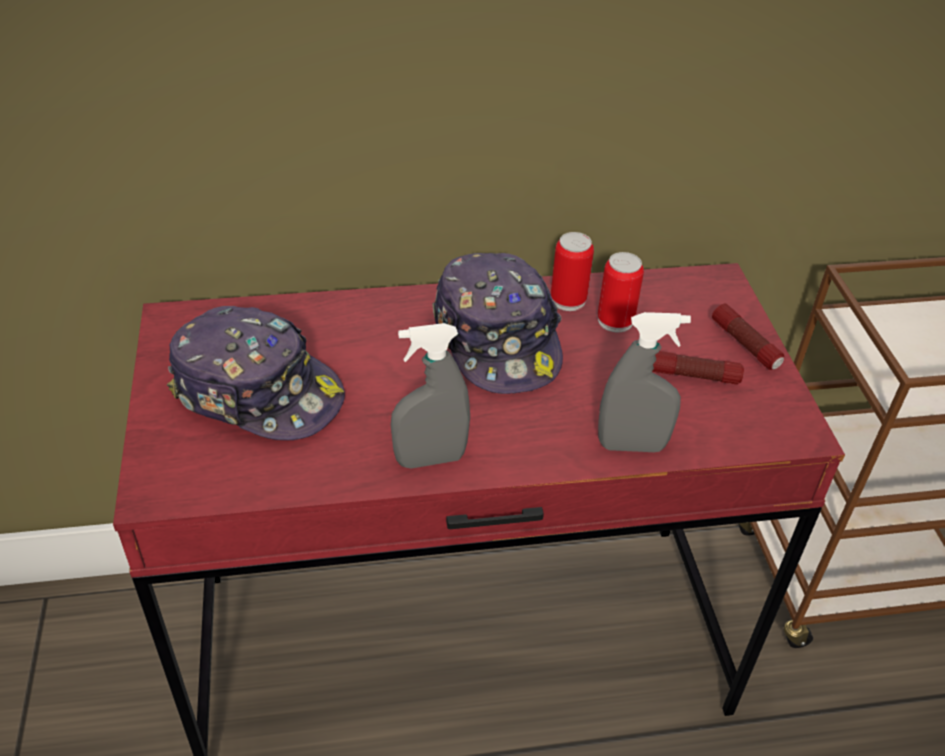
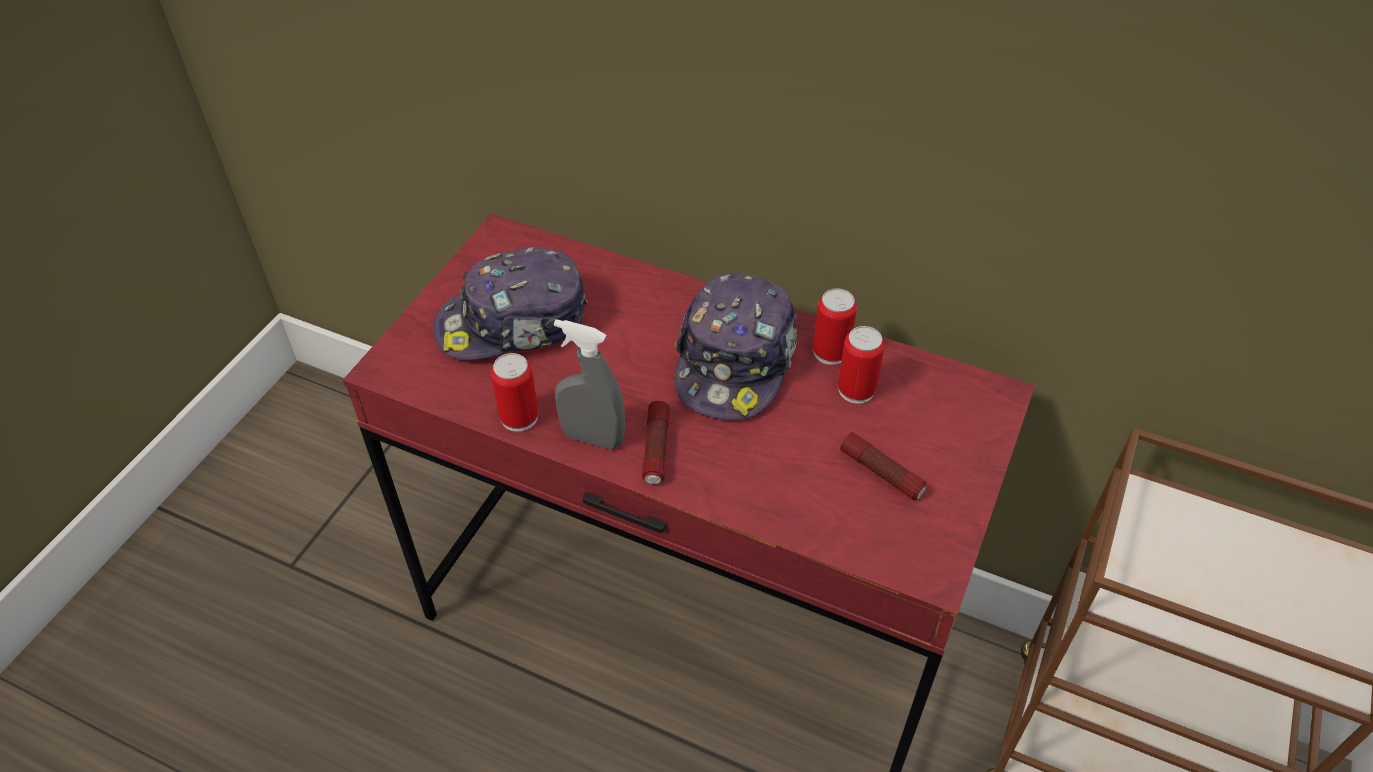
camera: 35 degrees right, 5 degrees up
cap [167,306,345,440] -> cap turned 105 degrees clockwise [434,247,588,360]
grey spray bottle [598,312,691,452] -> none
flashlight [712,304,784,370] -> flashlight moved to [642,401,670,485]
none -> can [491,353,538,432]

